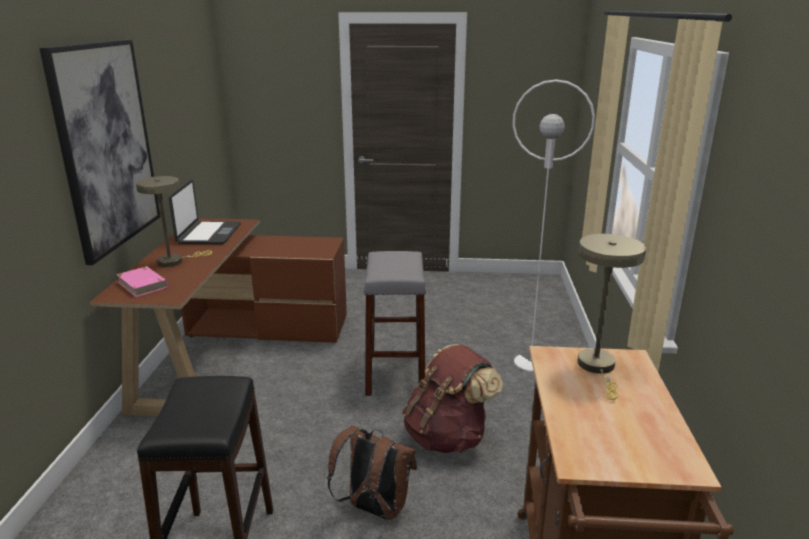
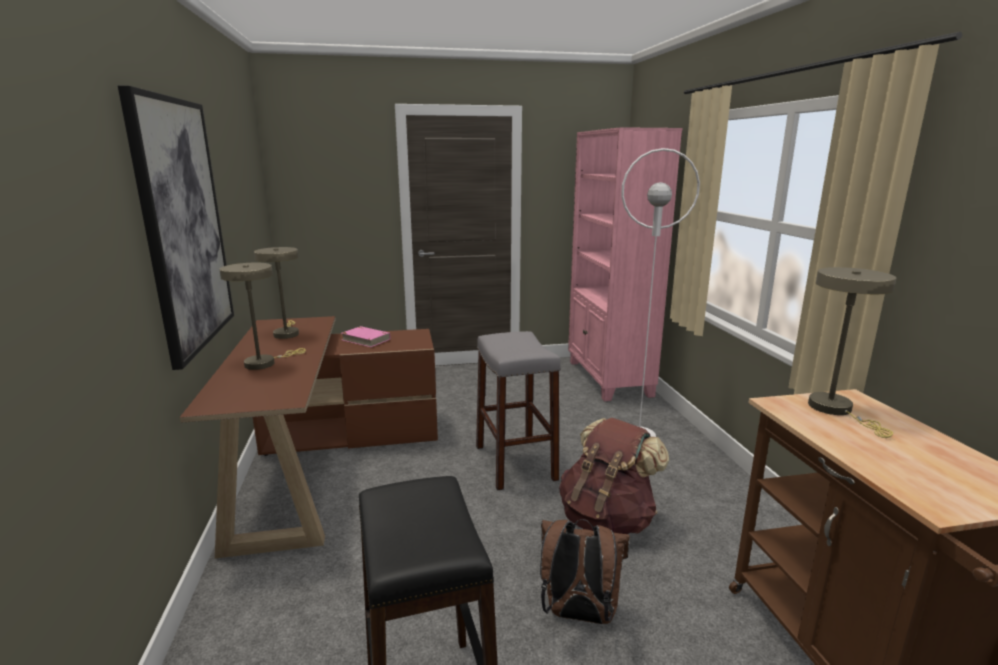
camera: 15 degrees left, 5 degrees down
pink book [116,266,168,297] -> pink book moved to [341,326,390,347]
laptop [169,180,241,244] -> beige table lamp [254,247,299,339]
none -> pink bookcase [568,127,682,401]

